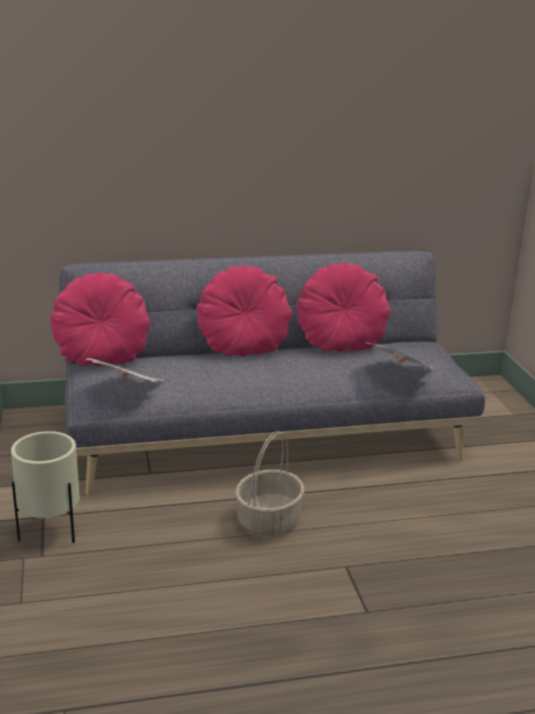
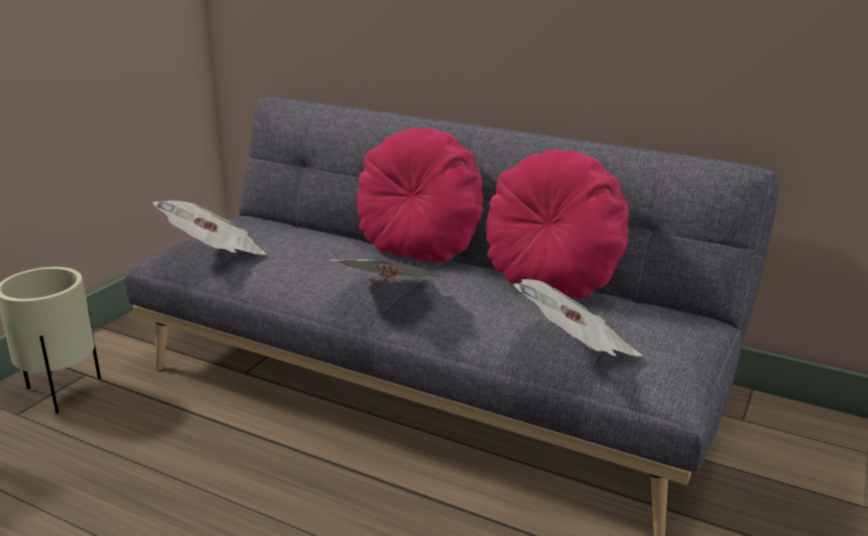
camera: 40 degrees right, 0 degrees up
pink pillow [51,273,151,366] -> none
basket [235,431,305,536] -> none
none -> newspaper [331,259,441,279]

